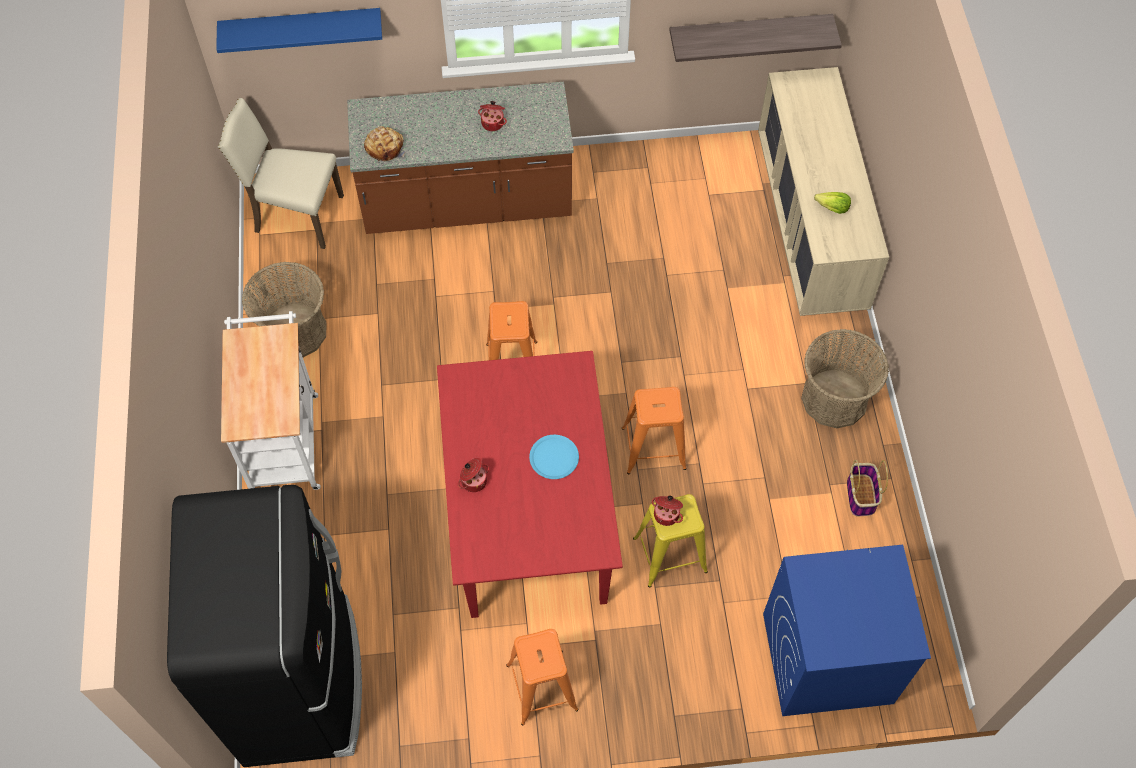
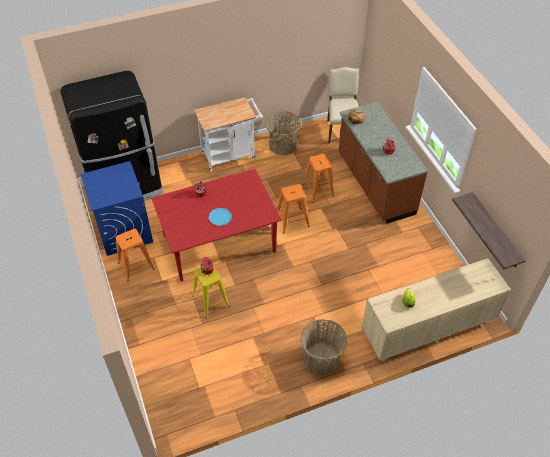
camera: 75 degrees right, 10 degrees down
blue shelf [216,8,382,53] -> none
orange stool [622,387,687,474] -> orange stool moved to [302,154,334,203]
blue washing machine [763,545,931,716] -> blue washing machine moved to [80,161,153,256]
basket [847,460,888,516] -> none

